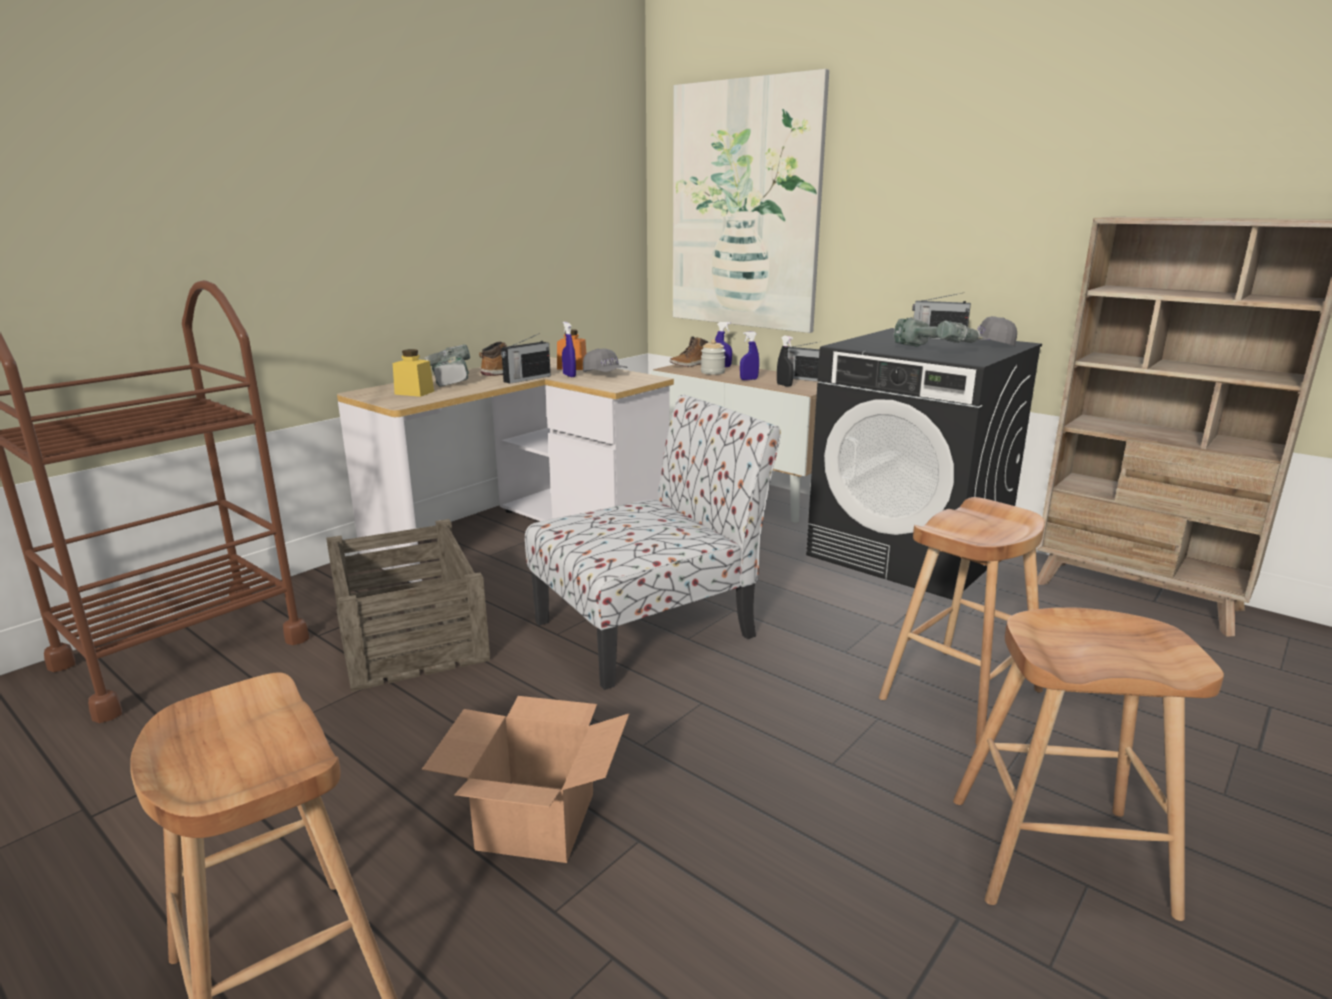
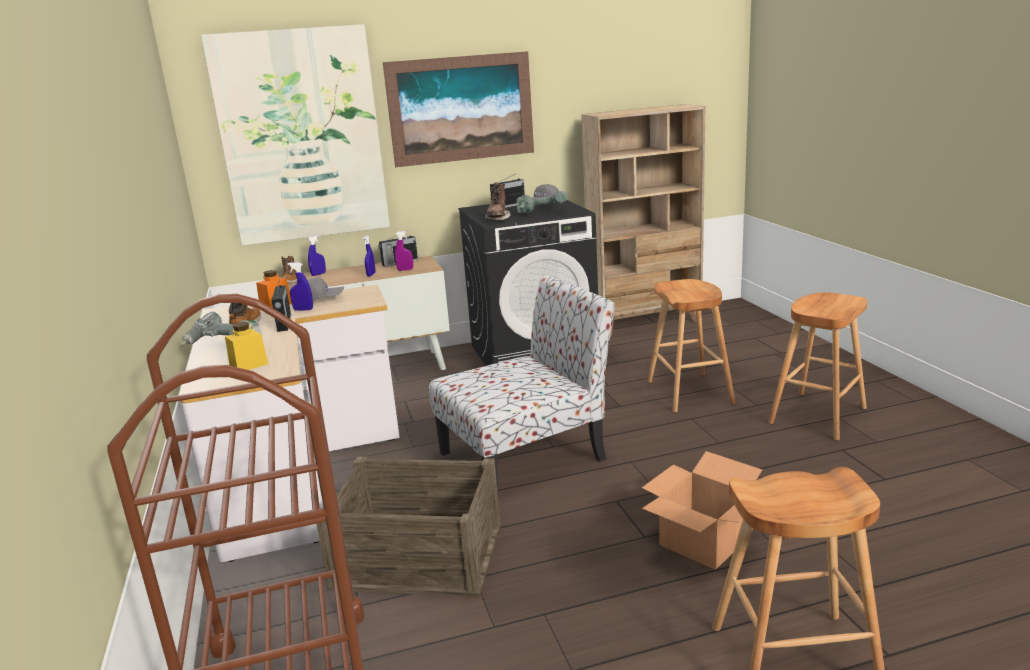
camera: 55 degrees left, 0 degrees up
chair [525,395,781,690] -> chair turned 60 degrees clockwise [429,275,615,493]
jar [701,339,726,375] -> none
black spray bottle [777,336,794,387] -> purple spray bottle [395,231,413,271]
none -> picture [383,51,534,167]
none -> brown boot [485,182,510,220]

